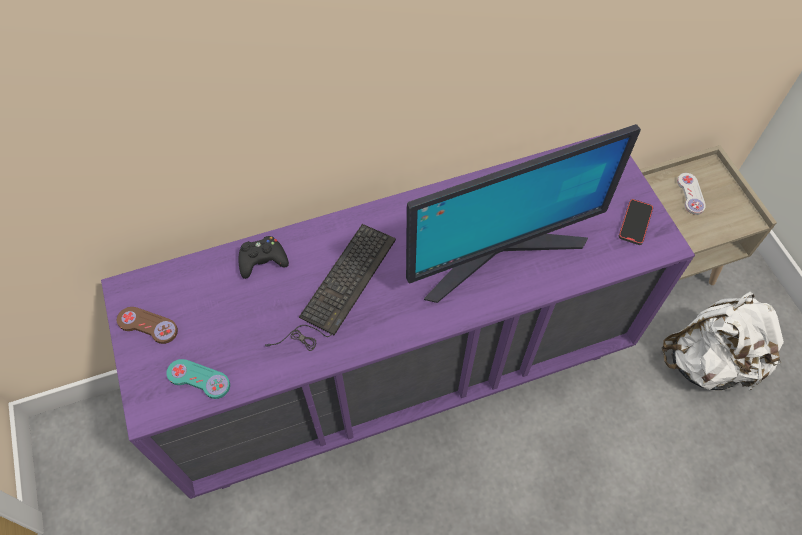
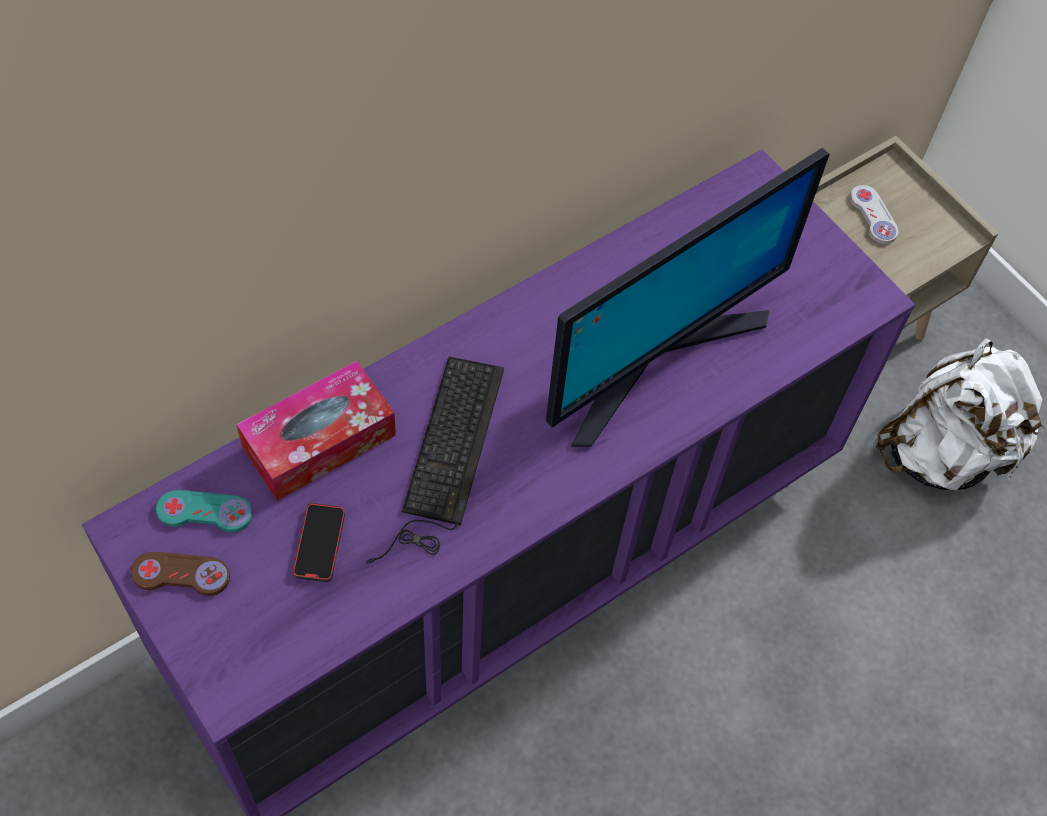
camera: 20 degrees left, 0 degrees up
turquoise game controller [166,359,230,399] -> turquoise game controller moved to [156,490,253,533]
black game controller [239,236,289,279] -> tissue box [236,361,396,501]
phone [619,199,653,245] -> phone moved to [293,503,345,582]

